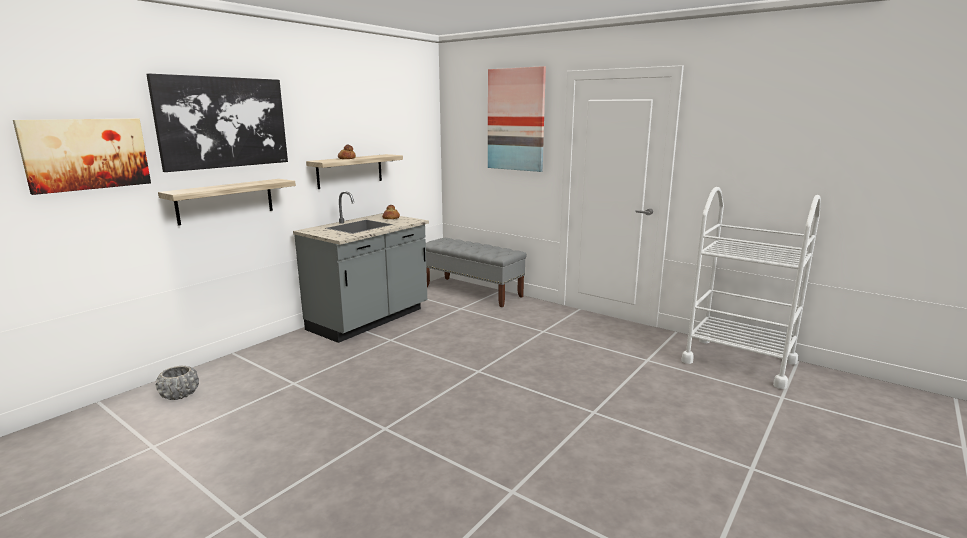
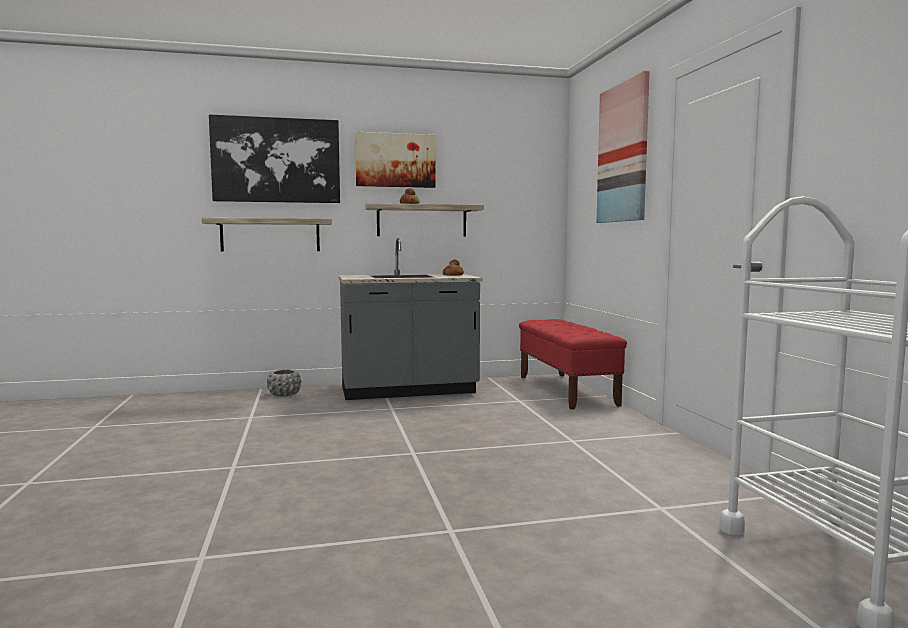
camera: 40 degrees right, 10 degrees down
picture [13,119,151,195] -> picture moved to [355,132,435,188]
grey planter [156,366,199,400] -> grey planter moved to [267,370,301,397]
grey bench [426,238,527,307] -> red bench [519,319,627,410]

